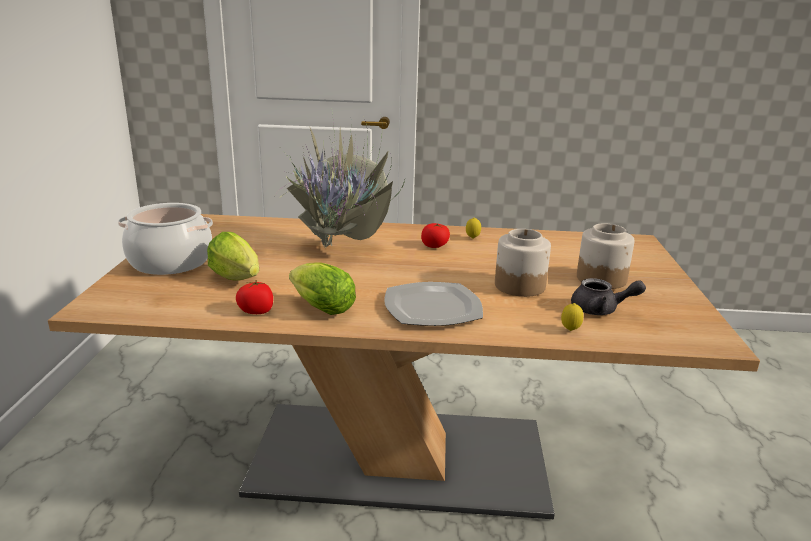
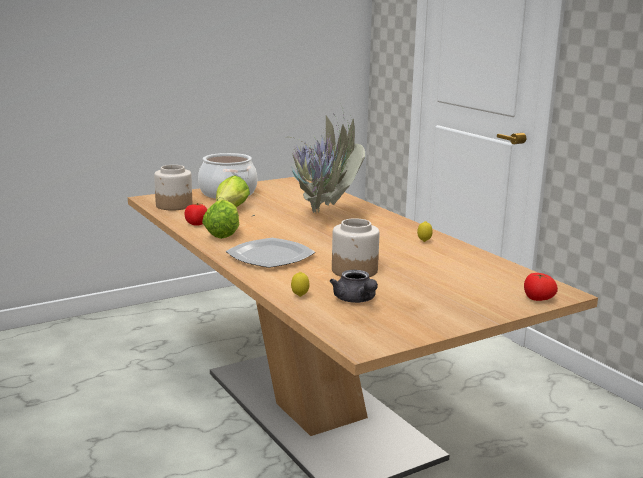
camera: 55 degrees right, 5 degrees down
tomato [421,223,450,248] -> tomato moved to [524,273,558,301]
jar [577,223,635,289] -> jar moved to [154,165,192,210]

